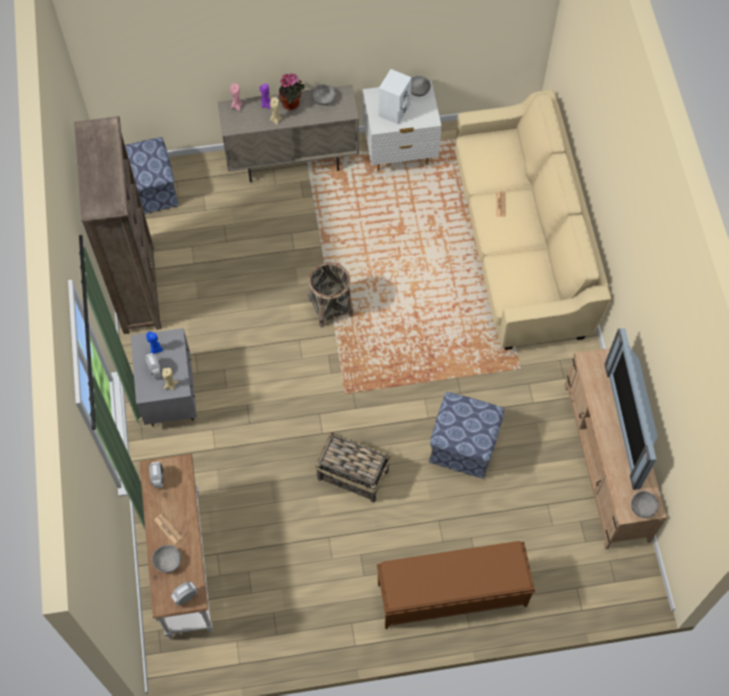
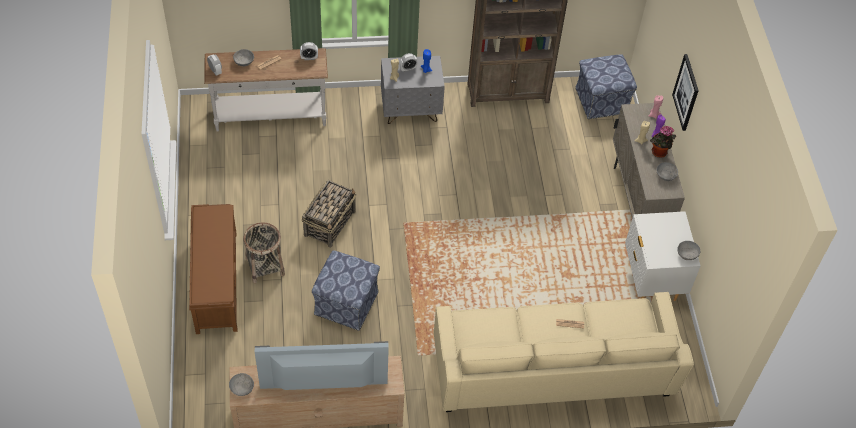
camera: 90 degrees right, 10 degrees down
basket [308,262,354,327] -> basket moved to [243,222,285,283]
white speaker [378,69,412,125] -> none
none -> picture [672,54,699,131]

